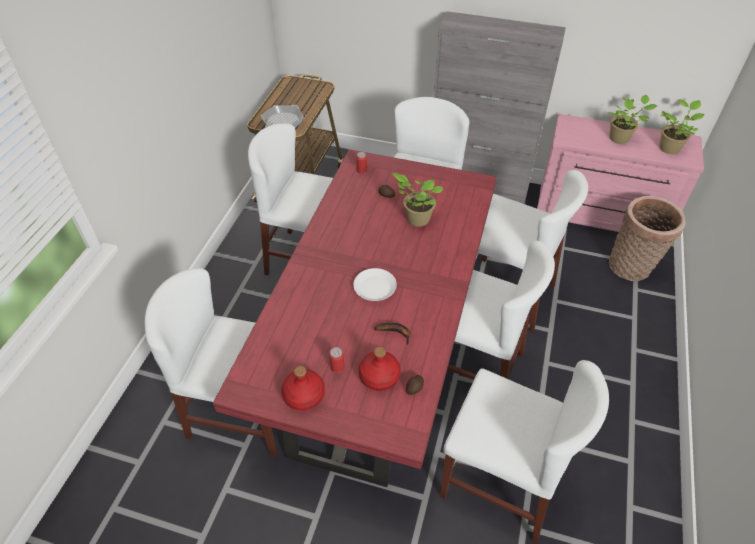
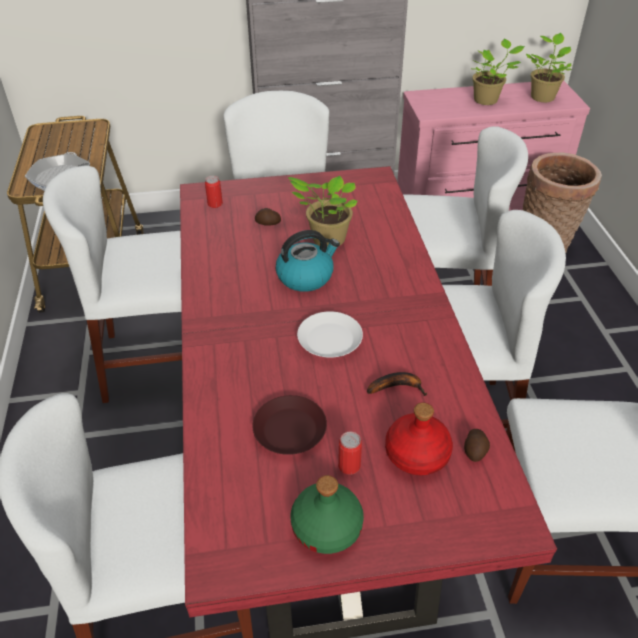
camera: 25 degrees left, 5 degrees down
red bottle [281,365,325,410] -> green bottle [290,475,364,554]
none -> brown plate [252,395,327,455]
none -> kettle [276,230,340,291]

